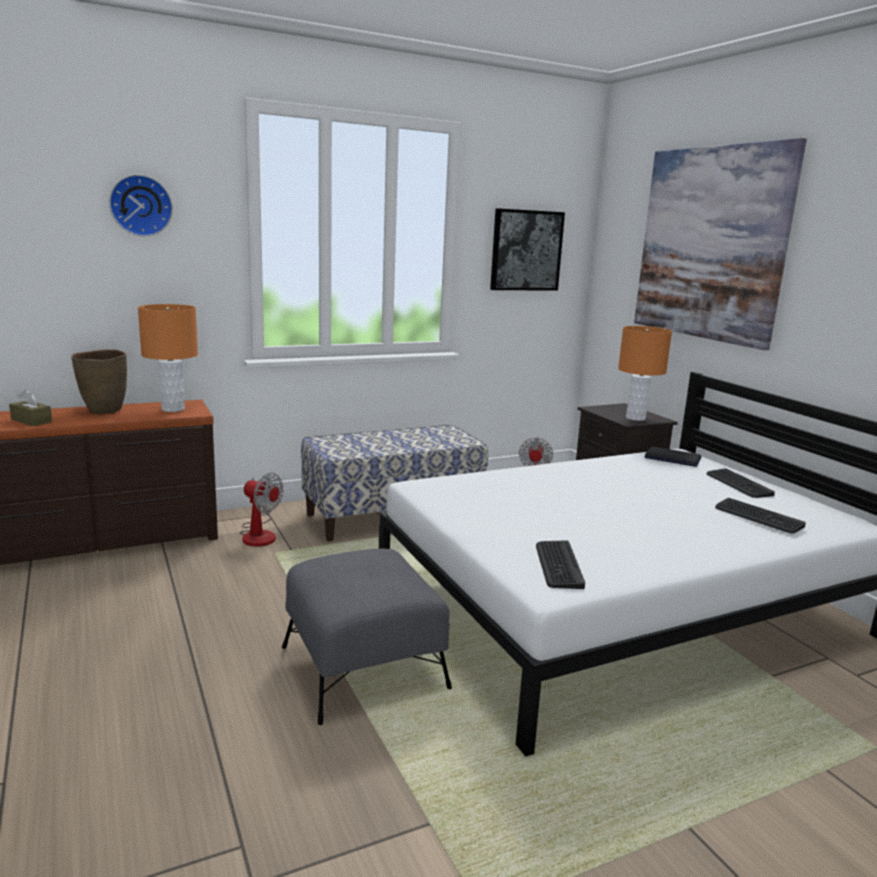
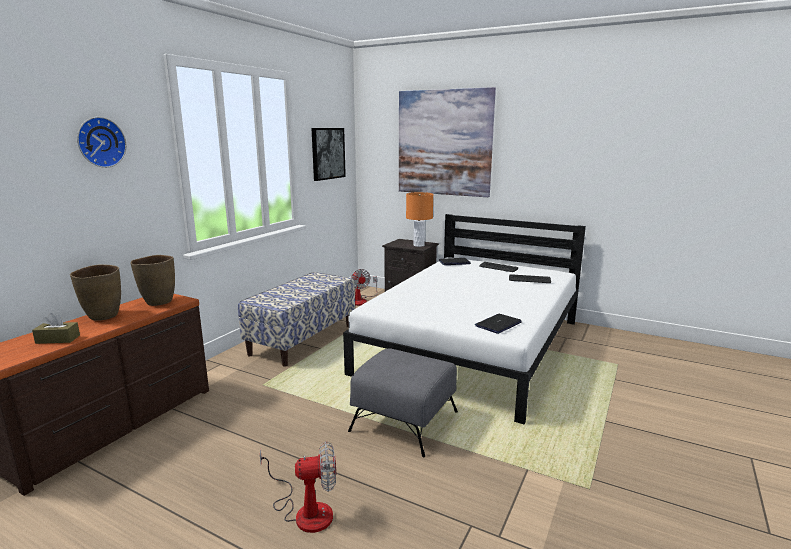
camera: 35 degrees left, 0 degrees up
orange table lamp [138,304,198,412] -> brown vase [130,255,175,306]
fan [240,473,283,547] -> fan moved to [260,441,336,533]
keyboard [536,540,585,589] -> laptop [475,314,522,334]

